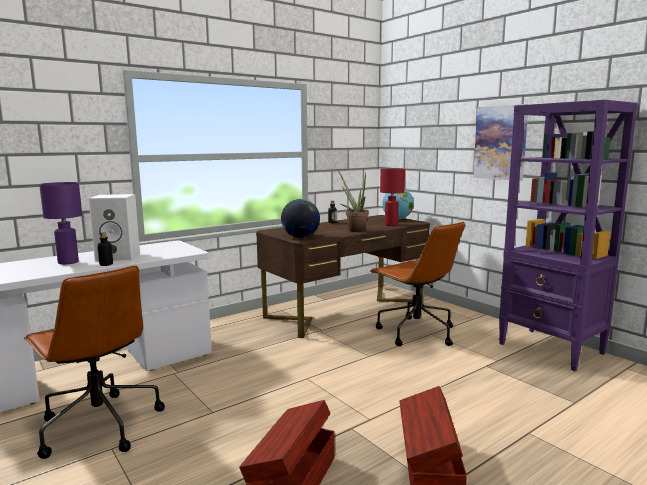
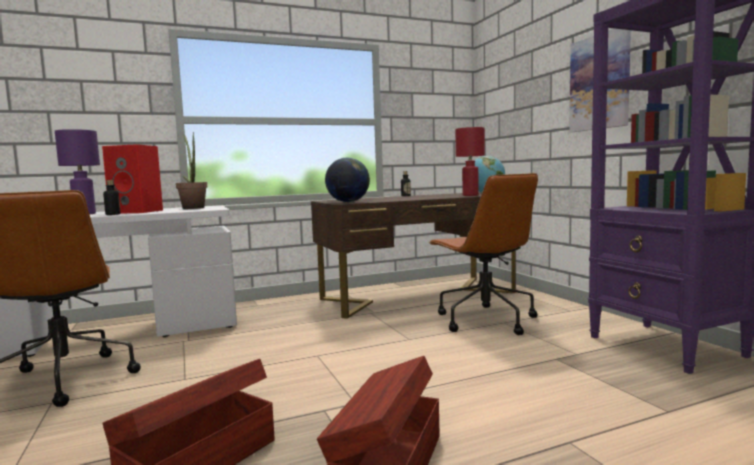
camera: 15 degrees right, 5 degrees down
white speaker [88,194,140,262] -> red speaker [102,144,163,214]
potted plant [338,170,369,232] -> potted plant moved to [176,132,207,209]

